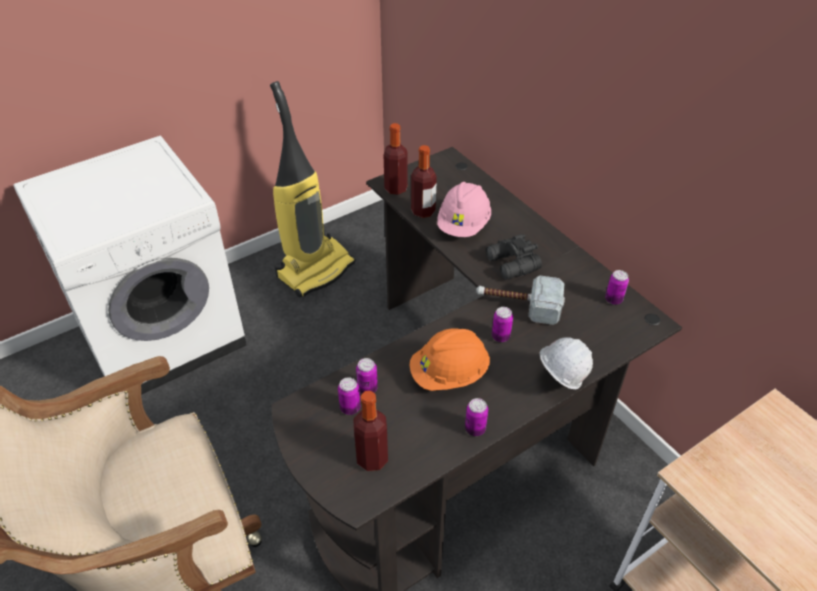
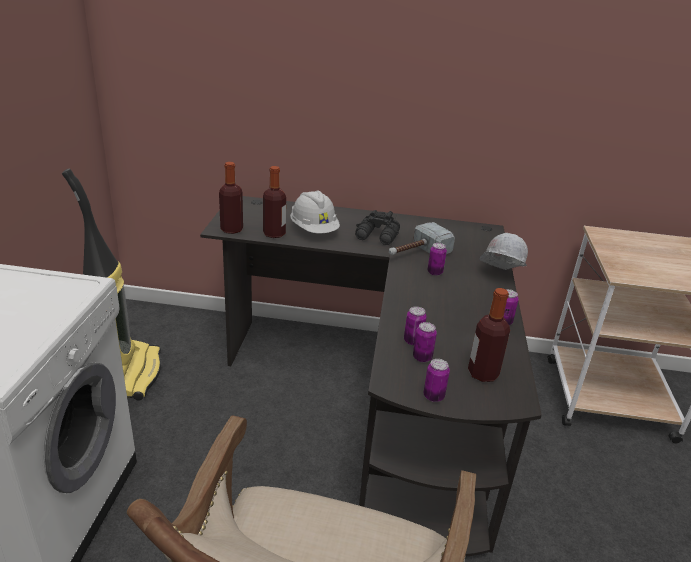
camera: 50 degrees left, 15 degrees down
orange hard hat [409,329,490,391] -> none
pink hard hat [437,182,491,237] -> white hard hat [290,191,340,233]
can [605,270,629,305] -> can moved to [423,359,450,402]

